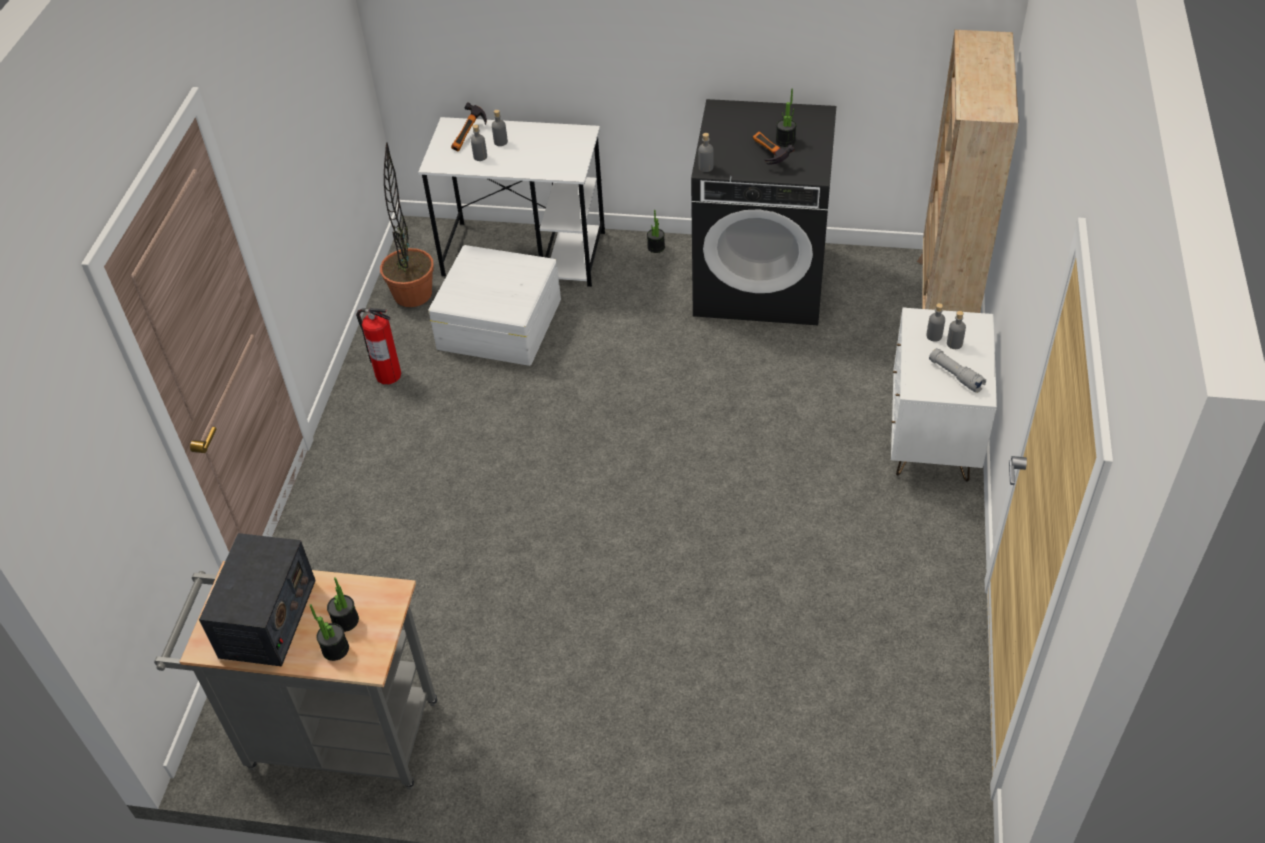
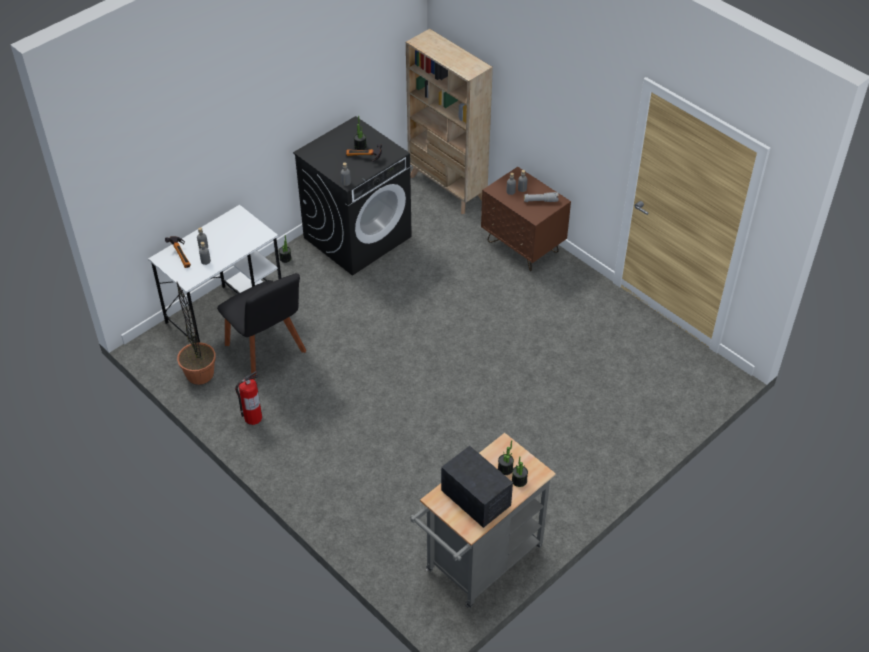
camera: 55 degrees left, 0 degrees up
white storage box [429,245,561,366] -> black chair [217,273,306,380]
white nightstand [891,307,997,481] -> brown nightstand [481,167,571,271]

